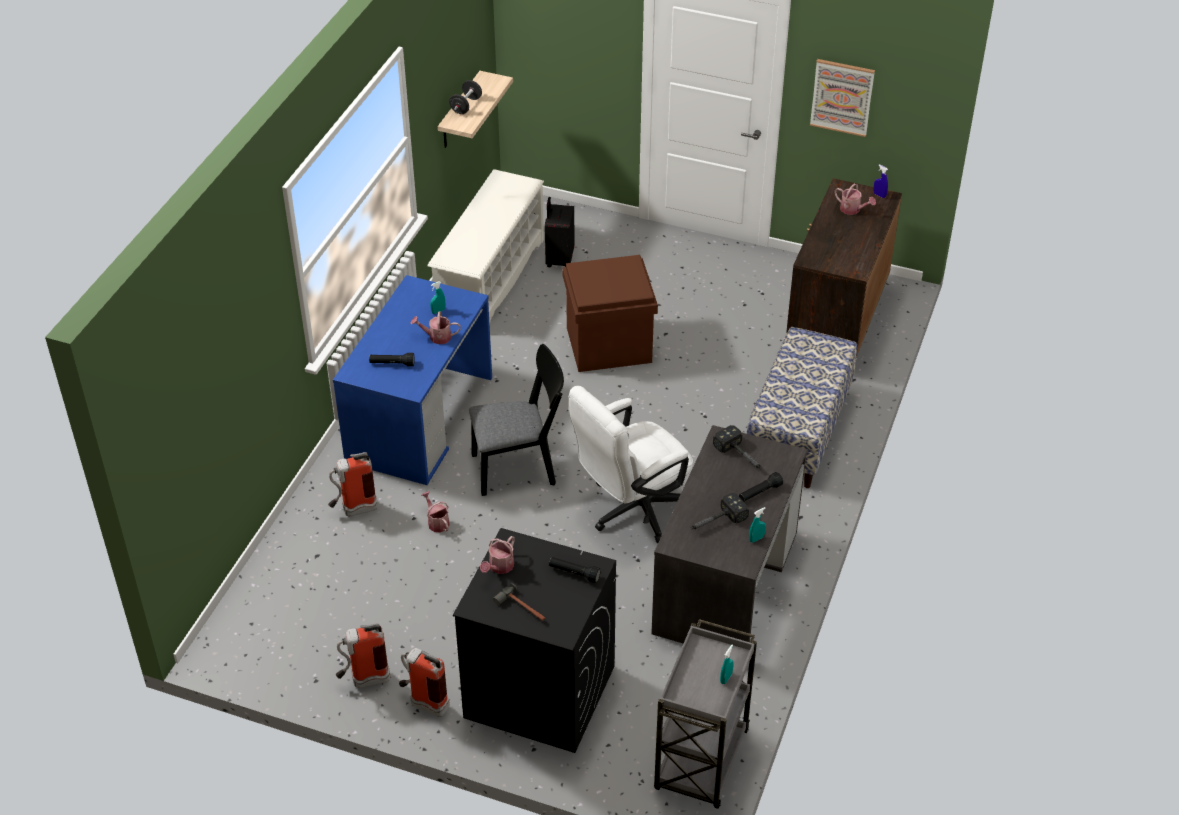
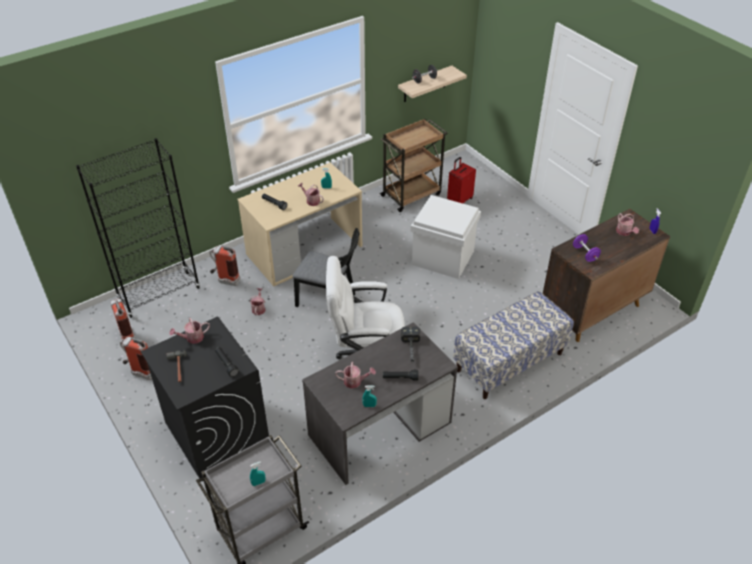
camera: 35 degrees right, 0 degrees up
blue desk [333,275,492,485] -> beige desk [238,163,362,286]
fire extinguisher [399,648,450,717] -> fire extinguisher moved to [111,298,135,340]
white shoe rack [428,169,544,324] -> brown cart [380,119,447,212]
black suitcase [545,197,575,267] -> red suitcase [447,157,476,203]
brown storage box [562,255,658,372] -> white storage box [411,195,481,279]
hammer [690,493,749,530] -> watering can [335,362,376,389]
picture [810,59,875,137] -> none
none -> black bookcase [76,138,200,318]
none -> purple dumbbell [573,234,601,262]

